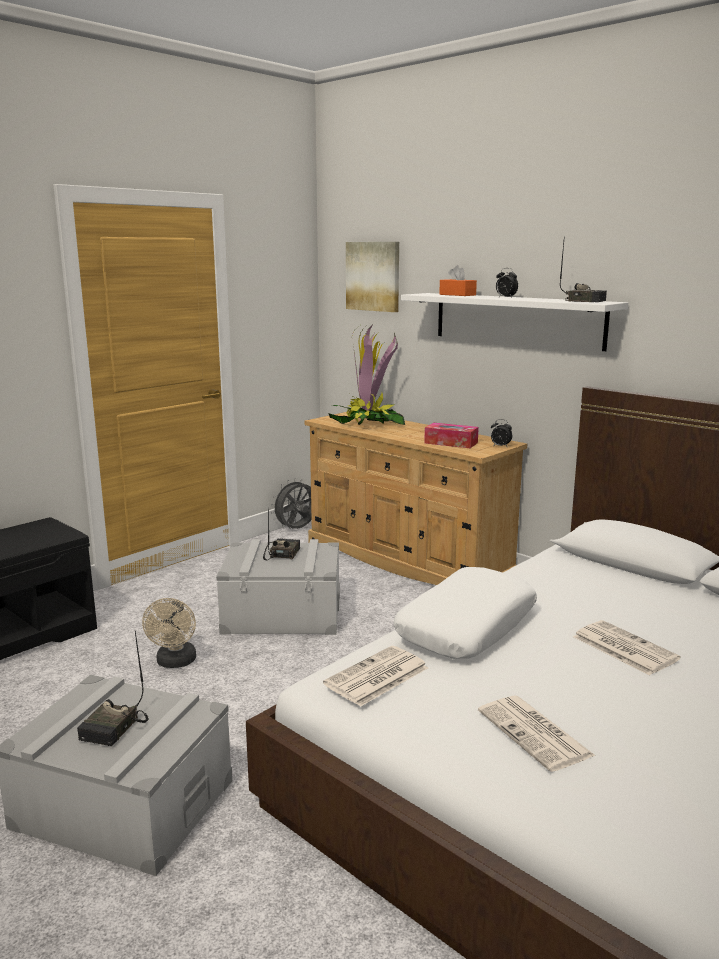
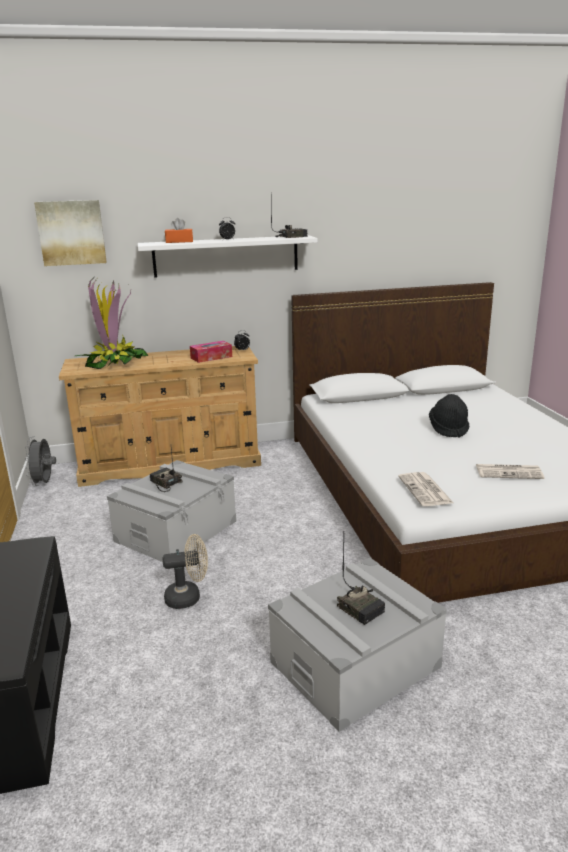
camera: 55 degrees left, 5 degrees up
beige fan [142,598,196,668] -> beige fan turned 45 degrees counterclockwise [162,534,208,609]
white pillow [394,567,537,659] -> none
newspaper [573,620,681,675] -> black hat [429,394,470,438]

